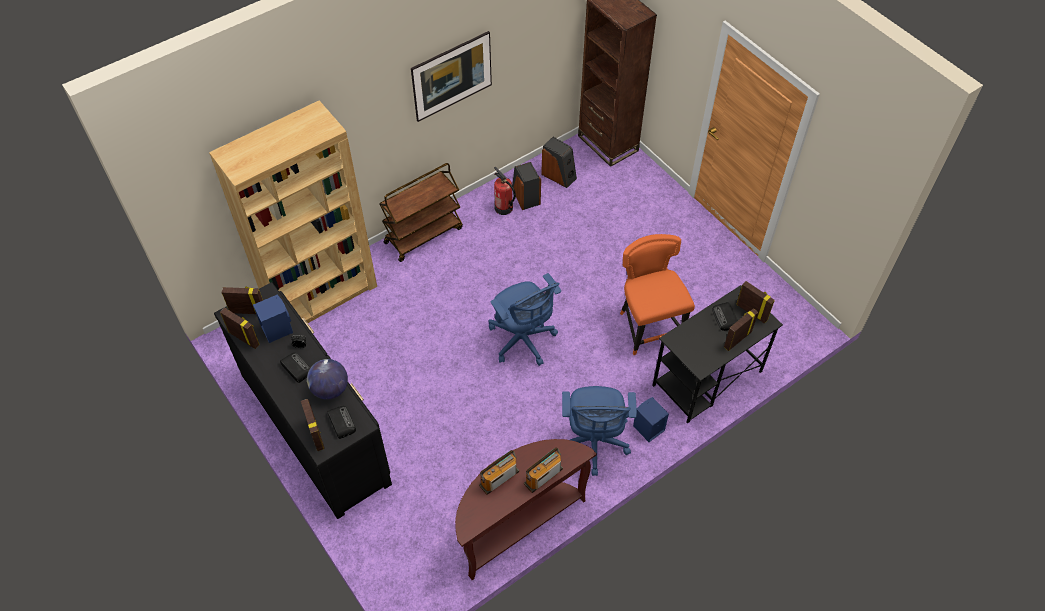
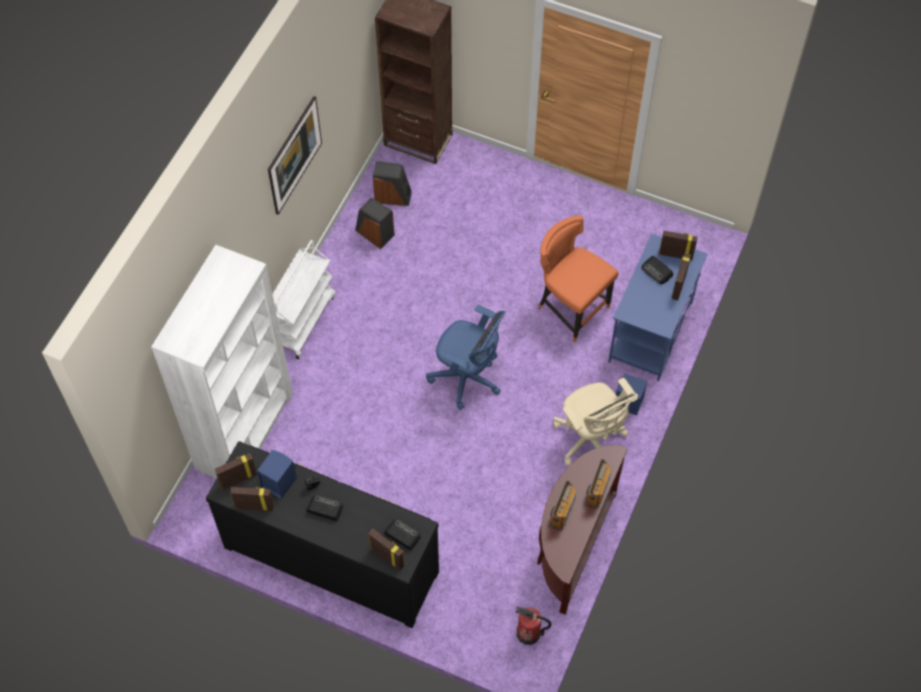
camera: 30 degrees left, 5 degrees up
brown bookcase [209,100,377,323] -> white bookcase [151,245,293,478]
globe [307,359,348,400] -> none
brown cart [379,163,463,262] -> white cart [273,240,335,359]
fire extinguisher [494,167,516,215] -> fire extinguisher moved to [515,606,552,645]
blue office chair [562,386,637,476] -> beige office chair [553,378,638,465]
black desk [652,285,783,423] -> blue desk [608,234,707,381]

